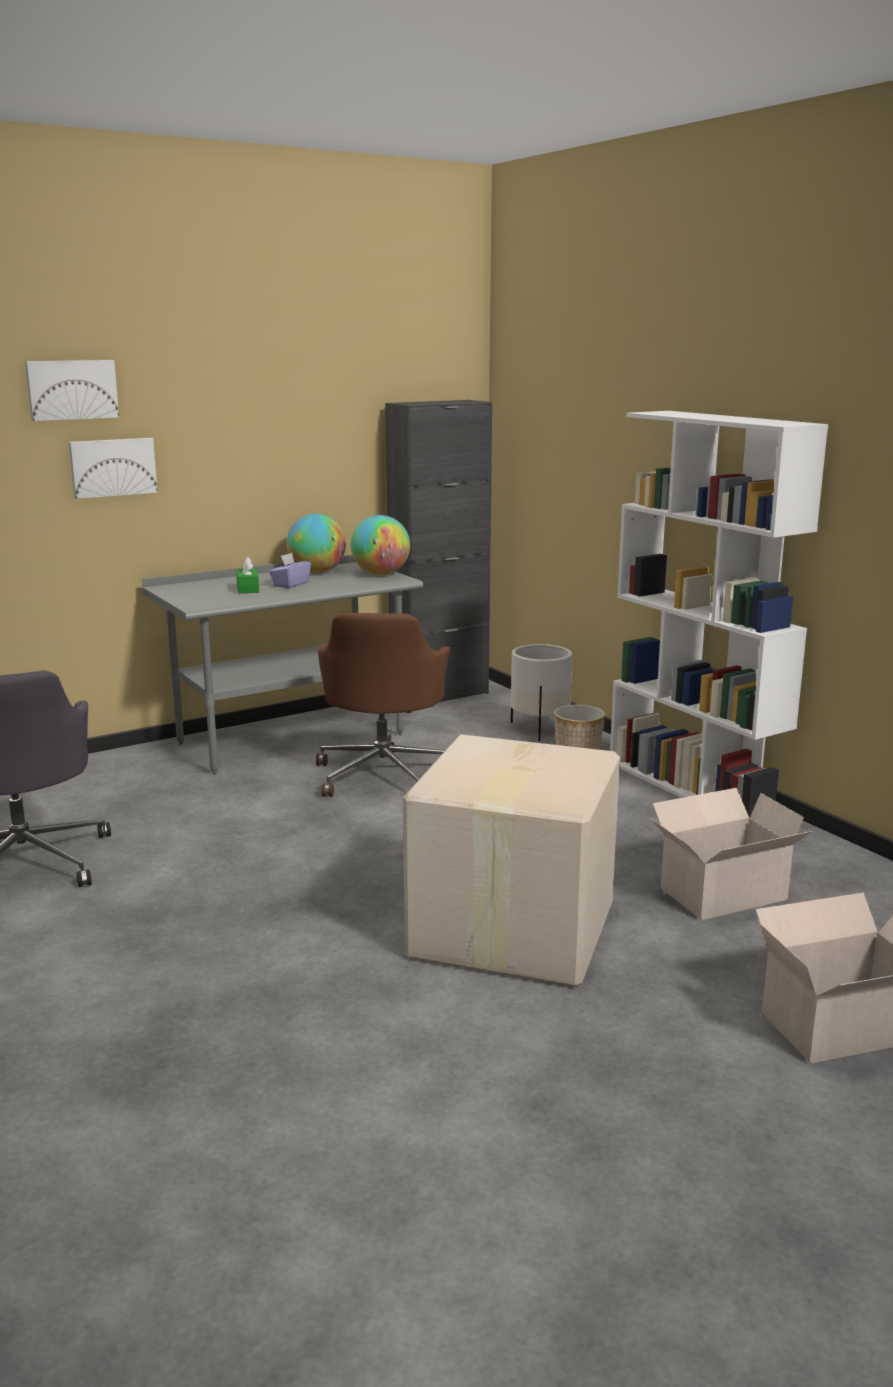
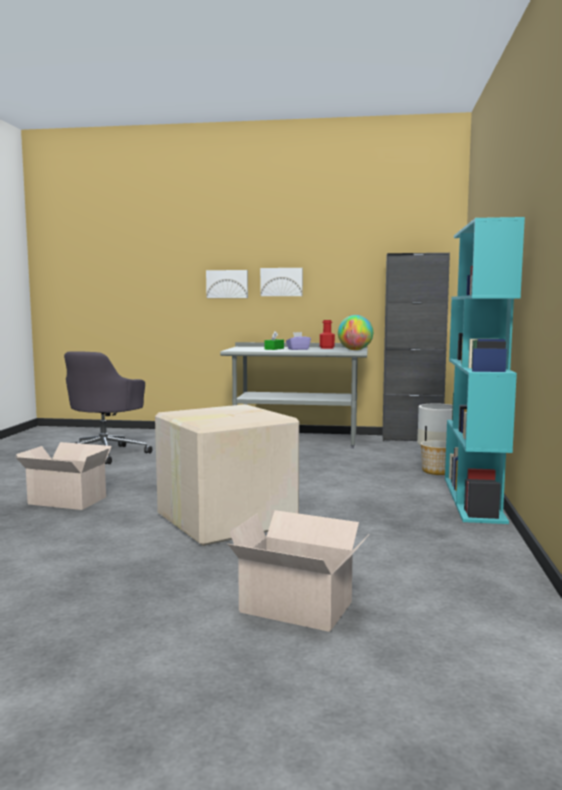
camera: 40 degrees right, 10 degrees down
picture [25,360,119,421] -> picture moved to [260,268,303,296]
globe [286,514,346,573] -> red bottle [320,320,335,349]
brown office chair [316,613,450,797] -> none
white bookcase [610,411,828,818] -> turquoise bookcase [445,217,525,524]
cardboard box [650,788,812,920] -> cardboard box moved to [15,442,112,510]

